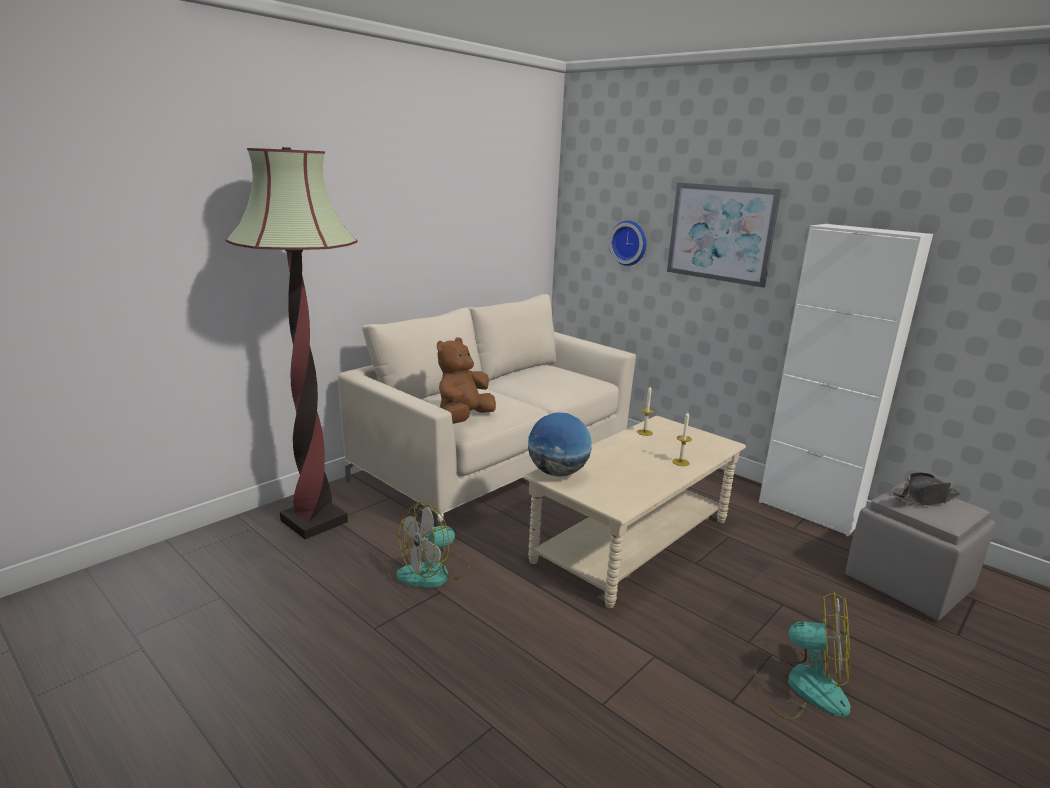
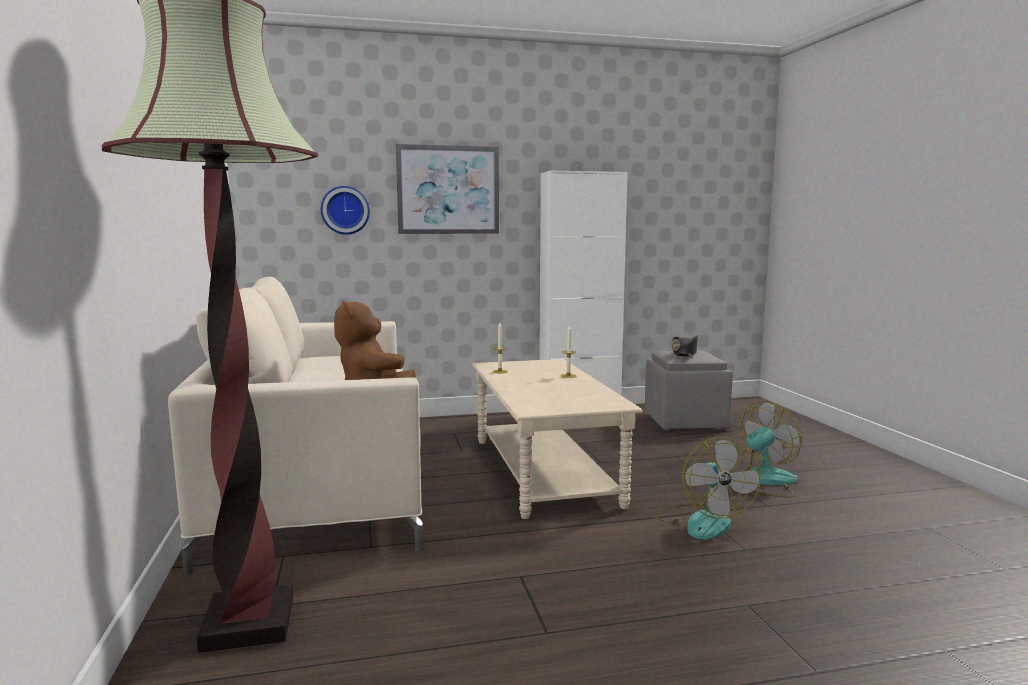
camera: 55 degrees left, 10 degrees down
fan [396,502,470,587] -> fan moved to [655,437,760,539]
globe [528,412,592,477] -> none

